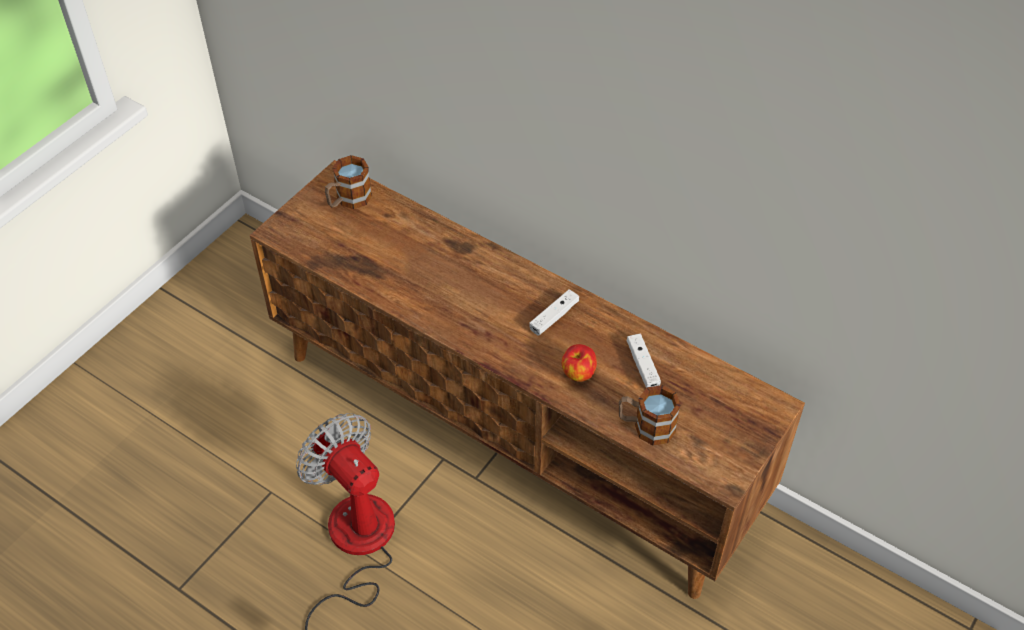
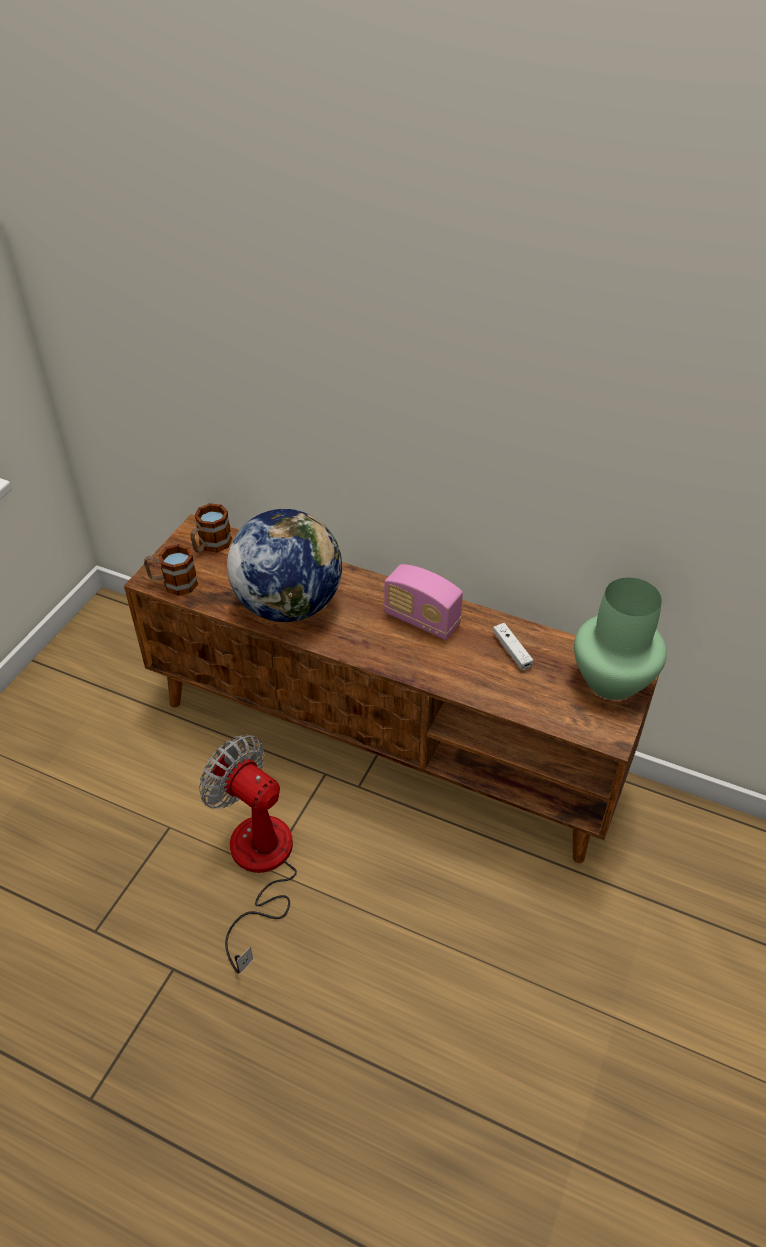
camera: 10 degrees left, 5 degrees down
white game controller [529,289,579,336] -> radio [384,564,463,640]
apple [562,344,597,382] -> none
mug [619,385,681,445] -> mug moved to [144,544,198,596]
none -> globe [227,509,342,622]
none -> green vase [574,578,667,700]

